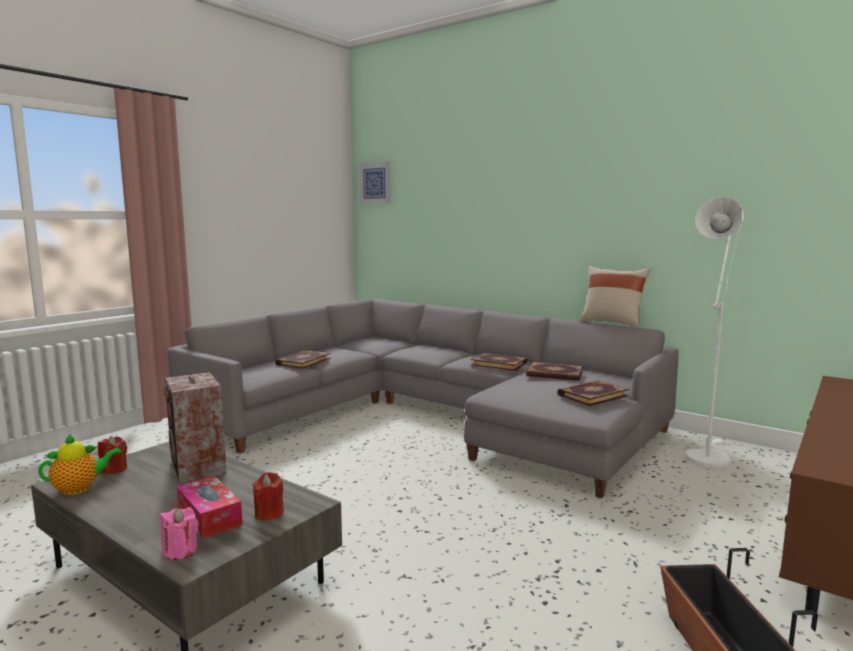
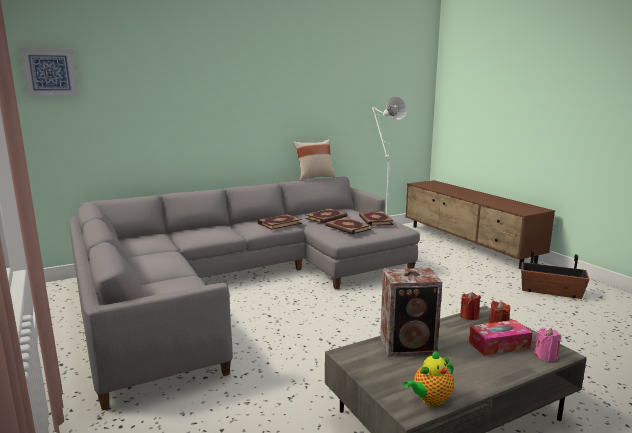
camera: 65 degrees left, 5 degrees up
teapot [38,433,121,495] -> teapot turned 120 degrees counterclockwise [403,350,454,406]
red candle [98,436,127,474] -> red candle moved to [460,292,481,320]
book [275,350,331,369] -> book moved to [326,217,371,235]

